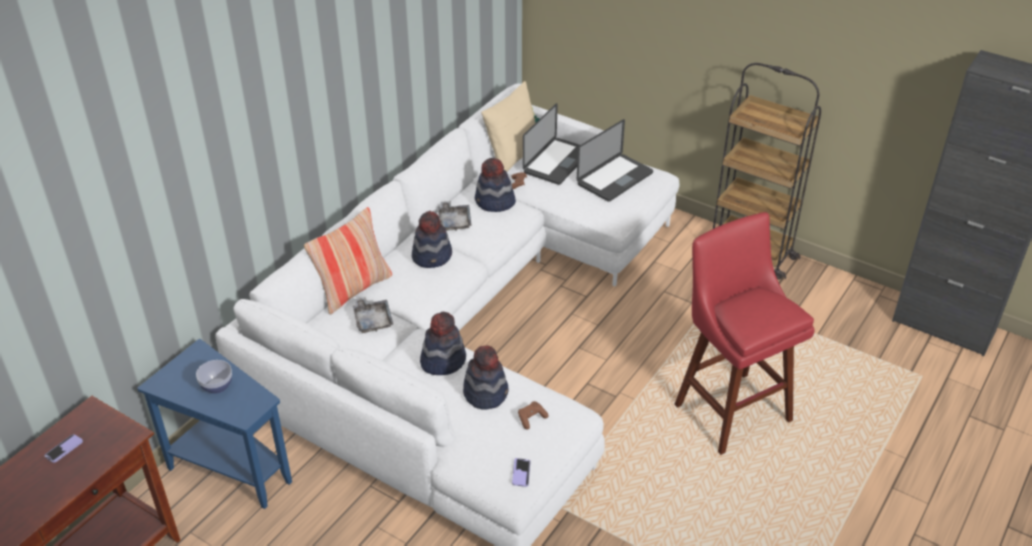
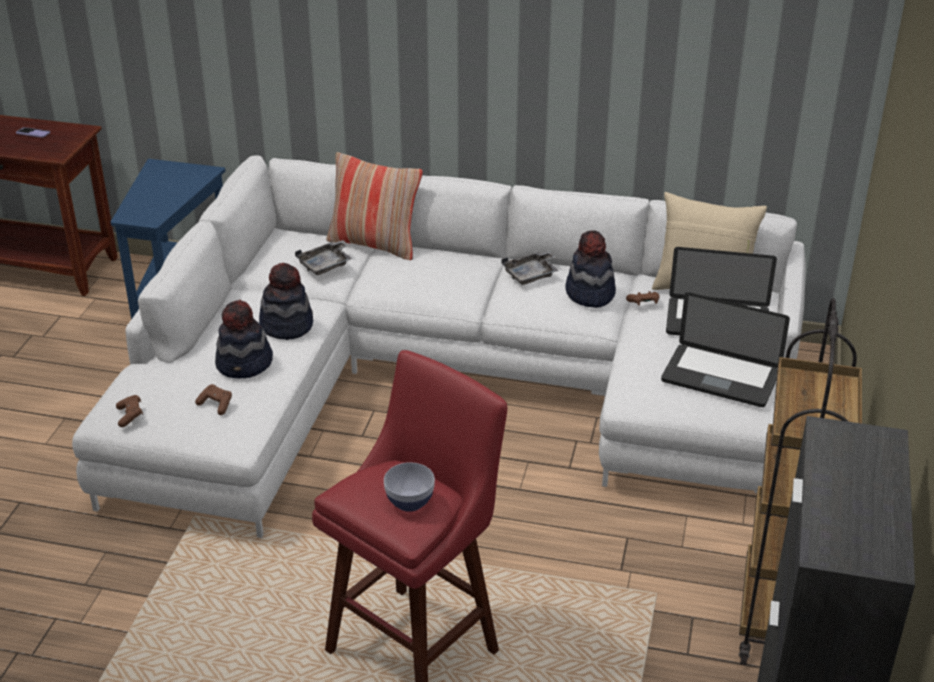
camera: 70 degrees right, 5 degrees down
bowl [196,360,232,394] -> bowl moved to [384,462,435,512]
hat [412,211,452,268] -> none
phone [512,458,530,487] -> brown game controller [116,395,143,427]

